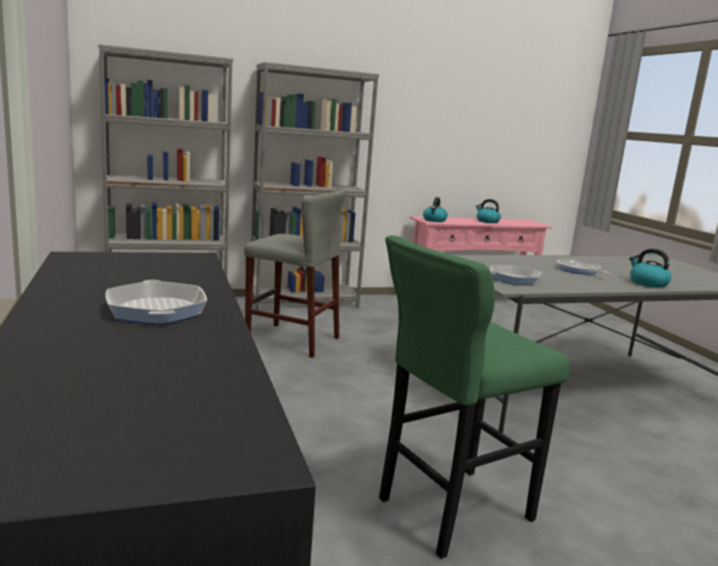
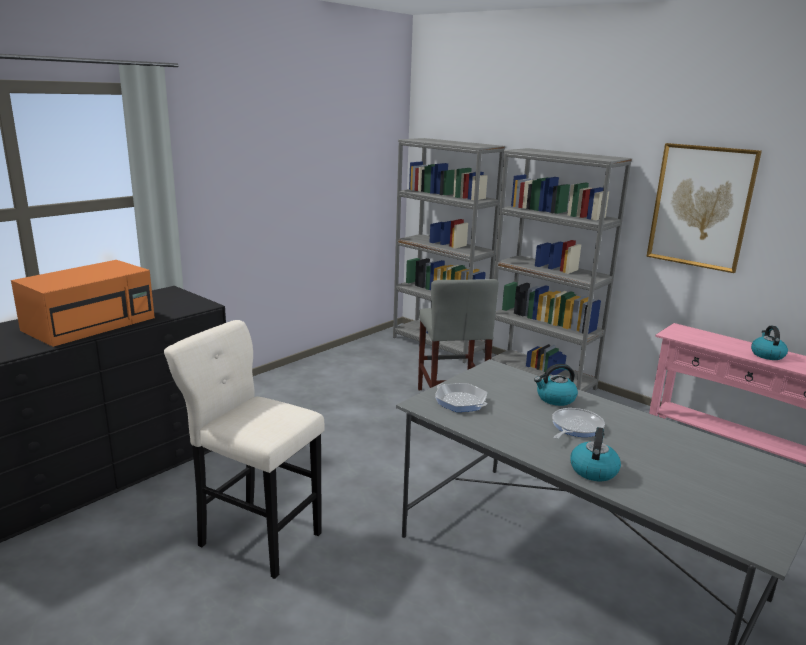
camera: 60 degrees right, 5 degrees up
frying pan [105,280,207,325] -> orange microwave [11,260,155,347]
green stool [379,235,570,559] -> beige stool [164,320,325,579]
kettle [423,197,448,222] -> kettle moved to [534,364,578,406]
none -> picture [646,143,762,273]

